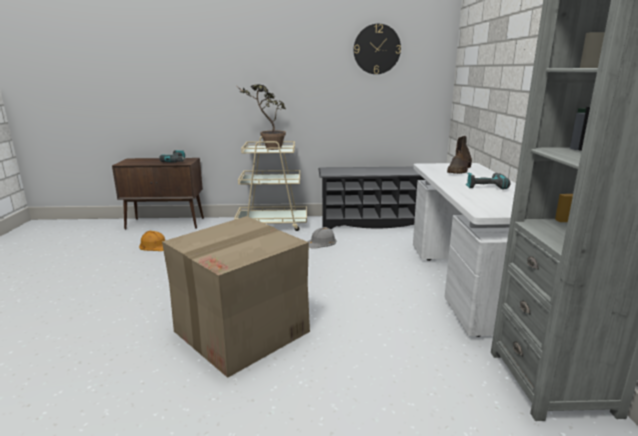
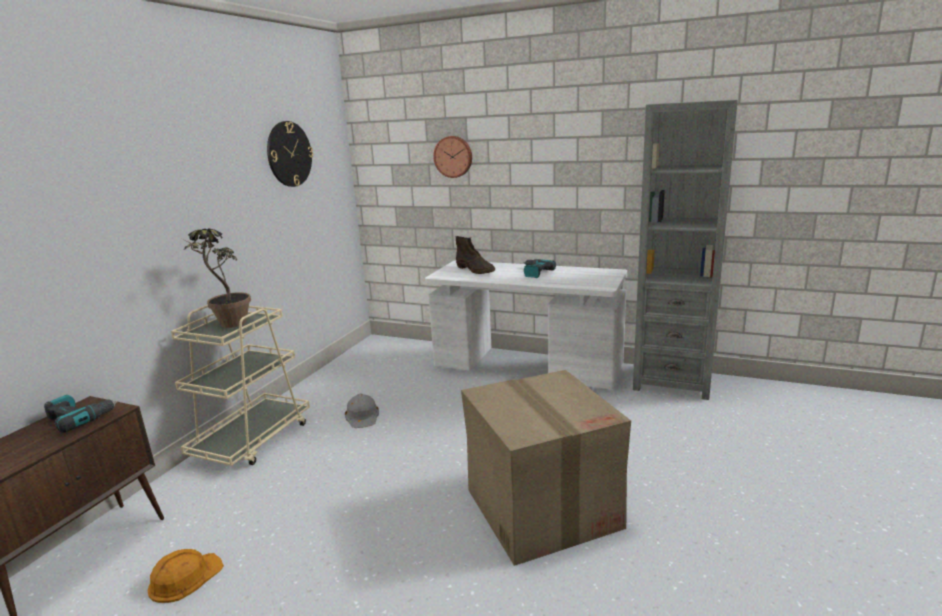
camera: 65 degrees left, 0 degrees up
black shoe rack [318,167,425,229] -> none
none -> wall clock [433,136,472,178]

